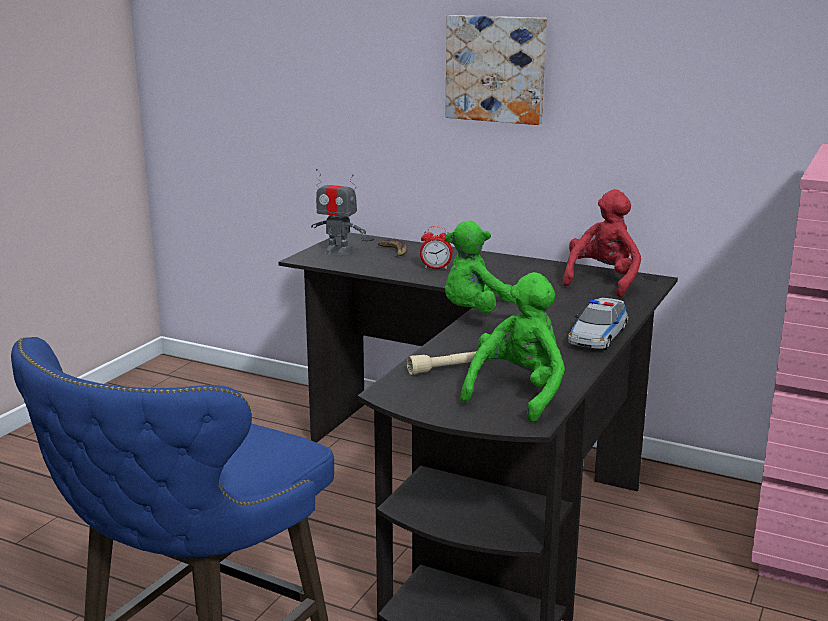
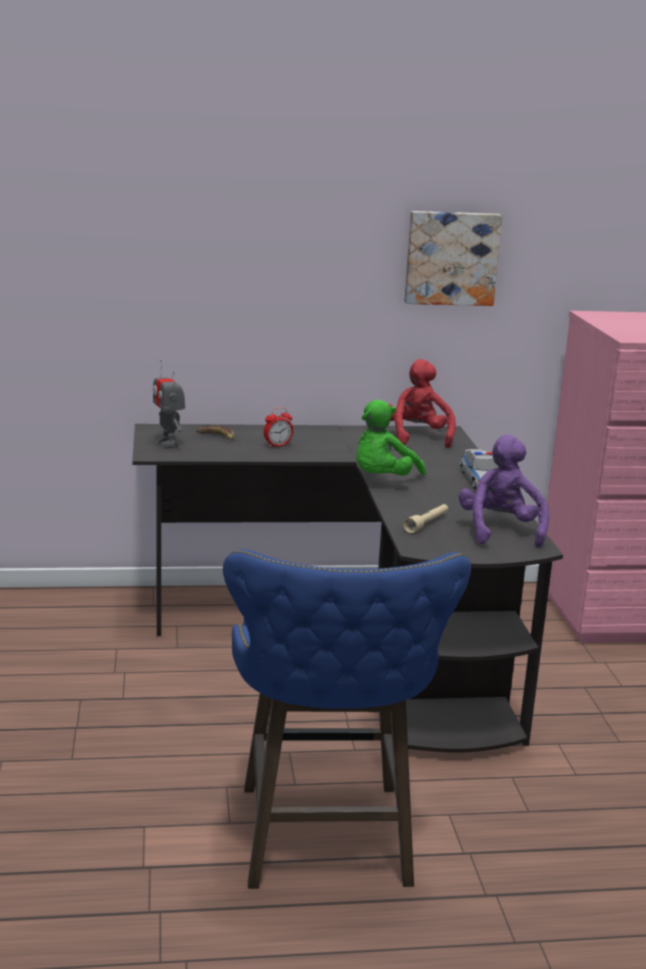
camera: 35 degrees left, 0 degrees up
toy robot [311,169,366,255] -> toy robot turned 75 degrees clockwise [153,360,185,447]
picture [445,15,547,125] -> picture moved to [404,211,503,306]
green plush toy [460,272,565,422] -> purple plush toy [459,435,549,548]

